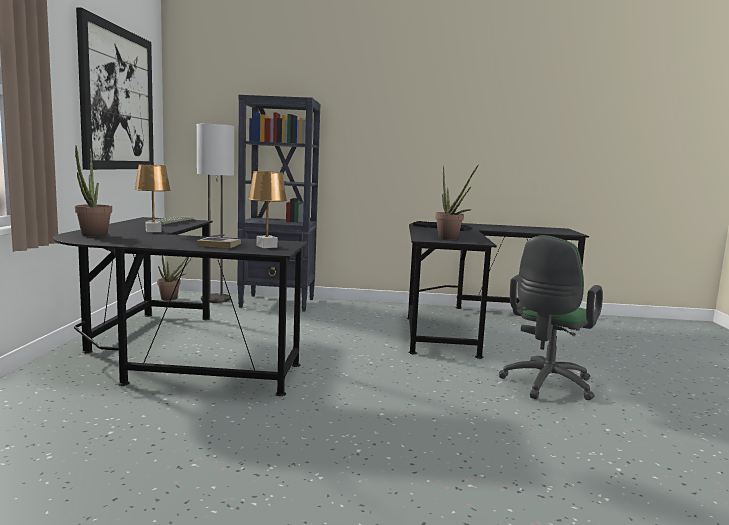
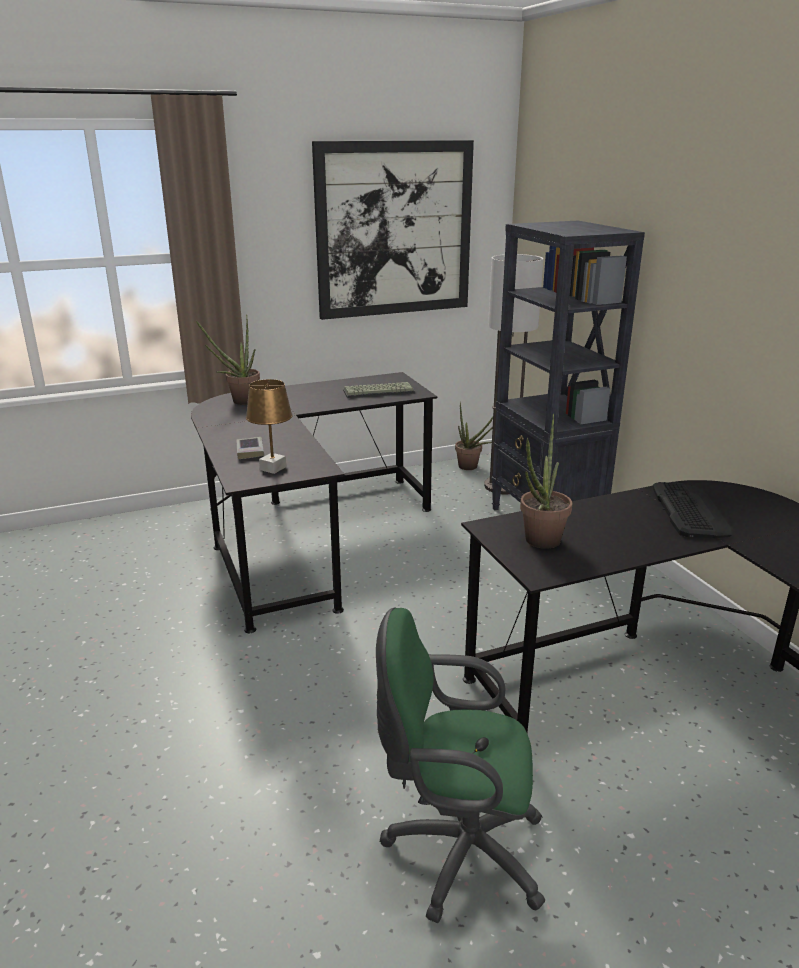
camera: 65 degrees right, 15 degrees up
brown table lamp [135,165,171,232] -> none

